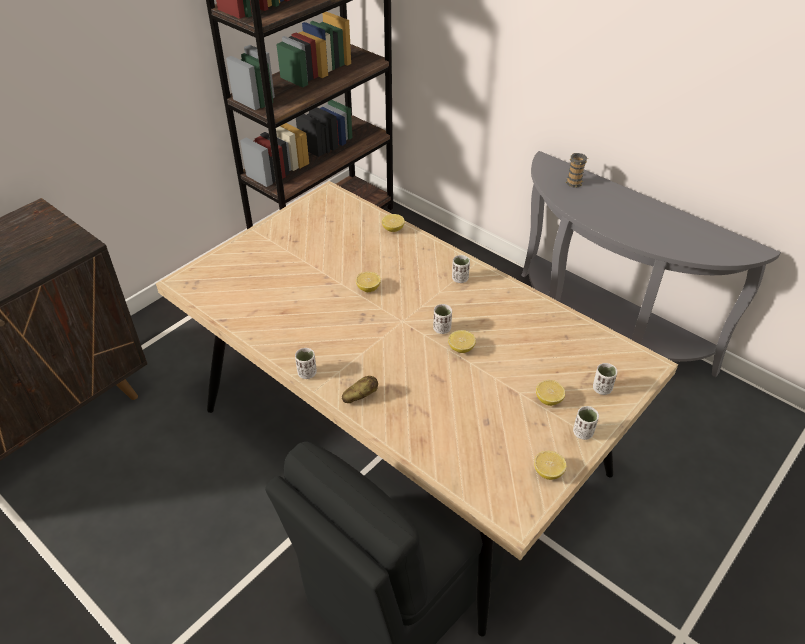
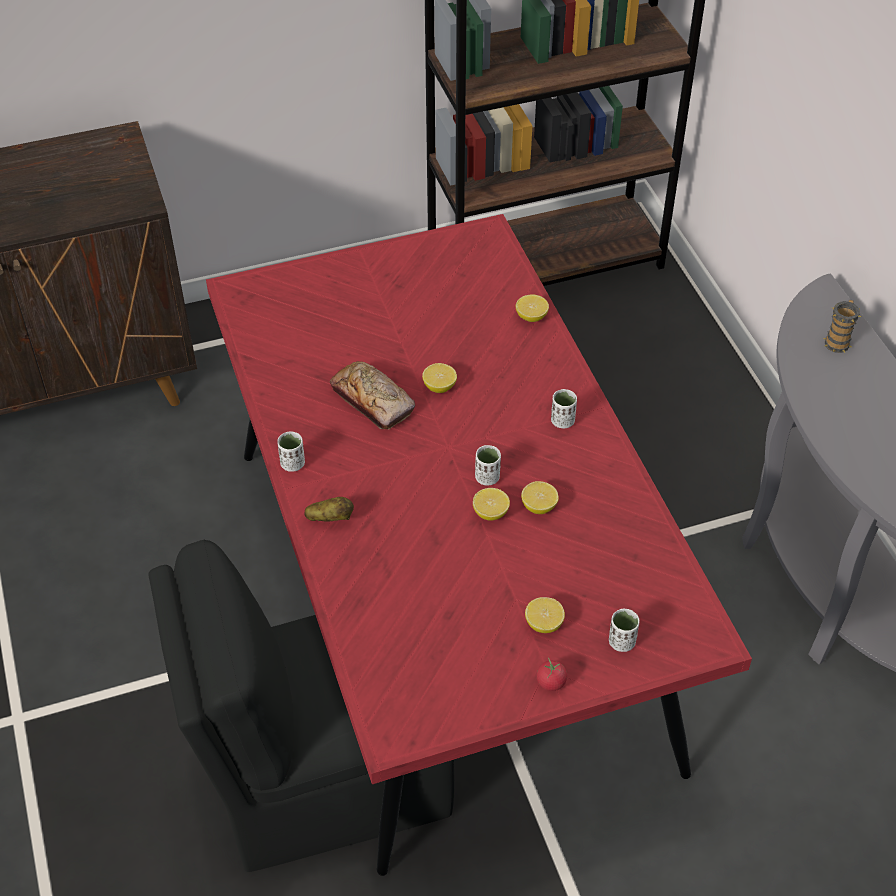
camera: 30 degrees right, 5 degrees up
beige dining table [156,181,678,637] -> red dining table [206,214,752,876]
lemon [534,451,566,480] -> lemon moved to [521,481,559,514]
white cup [573,406,599,440] -> tomato [537,658,567,691]
none -> bread [330,361,415,429]

